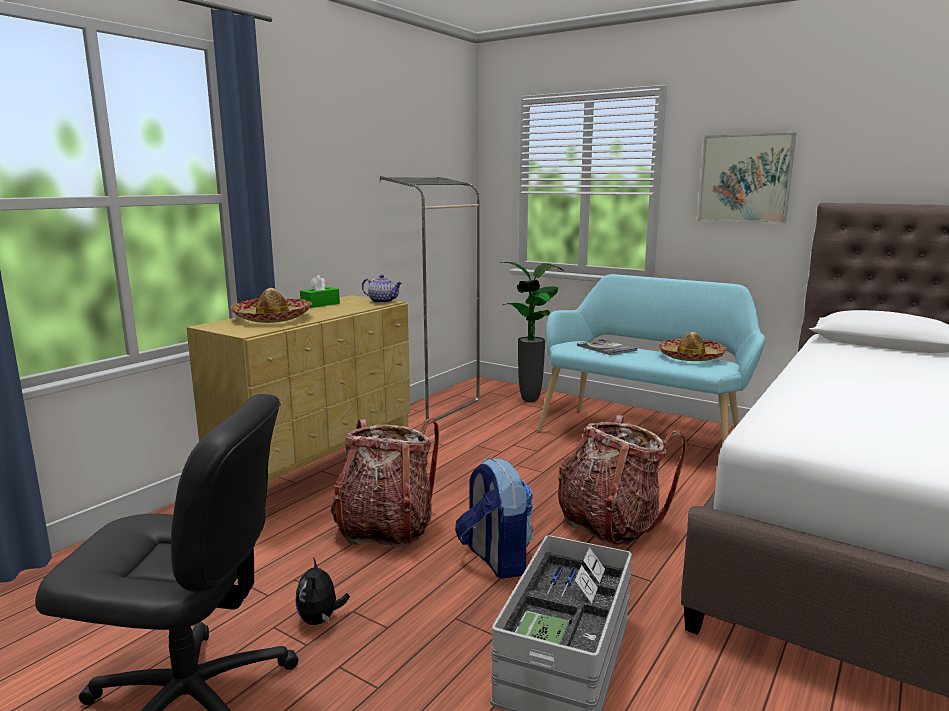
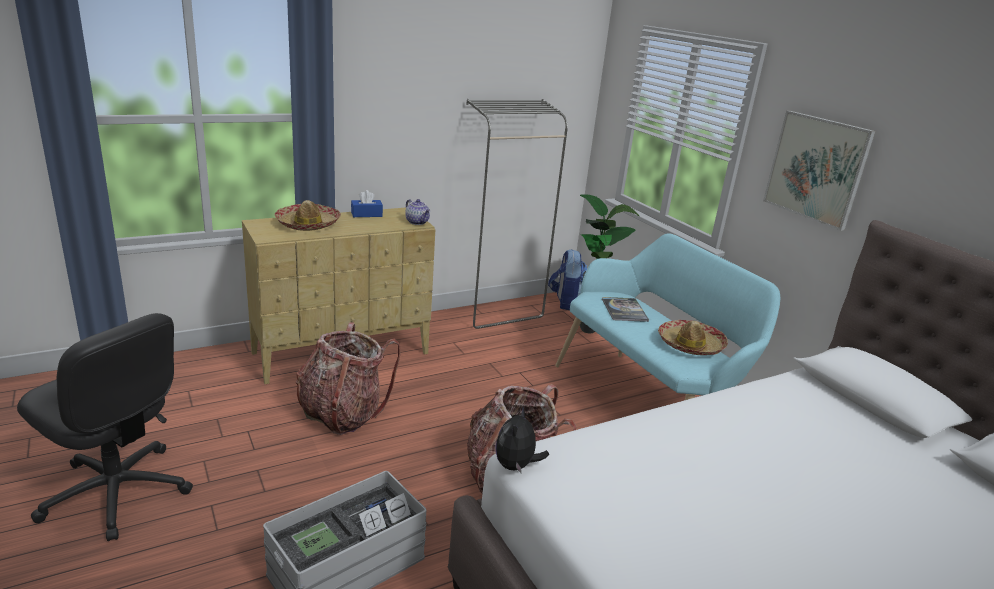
camera: 25 degrees right, 10 degrees up
plush toy [295,557,350,625] -> plush toy moved to [495,407,549,473]
green tissue box [300,275,340,308] -> blue tissue box [351,190,383,217]
backpack [455,458,534,579] -> backpack moved to [548,249,587,310]

